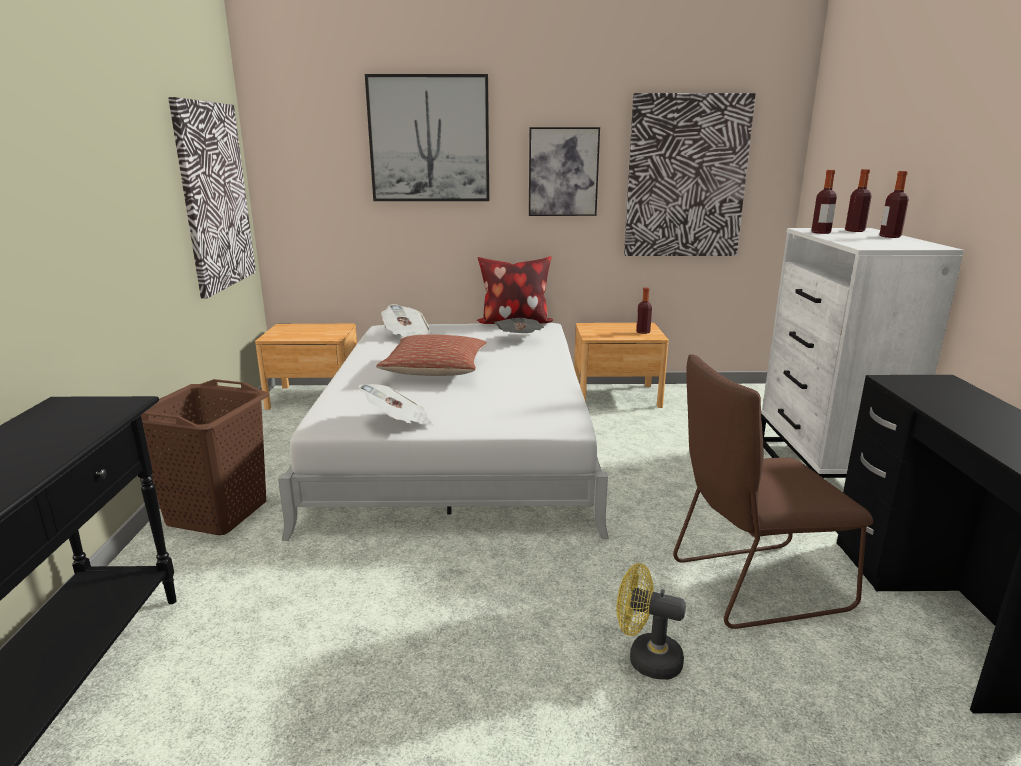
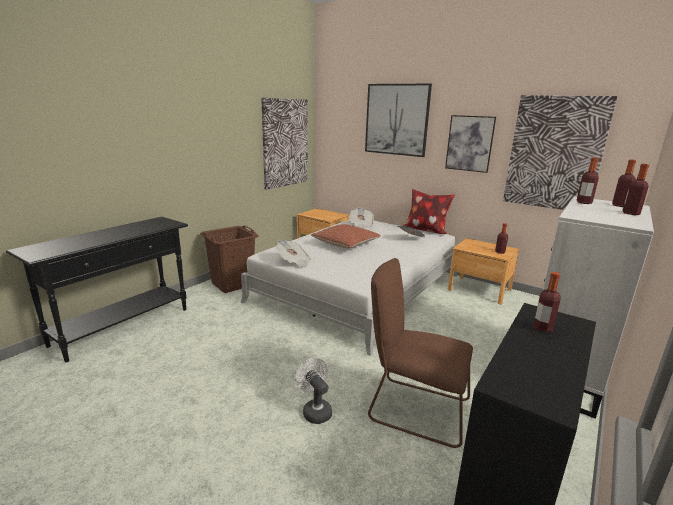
camera: 35 degrees right, 0 degrees up
yellow fan [617,563,686,680] -> white fan [293,358,332,424]
none -> bottle [533,272,561,332]

